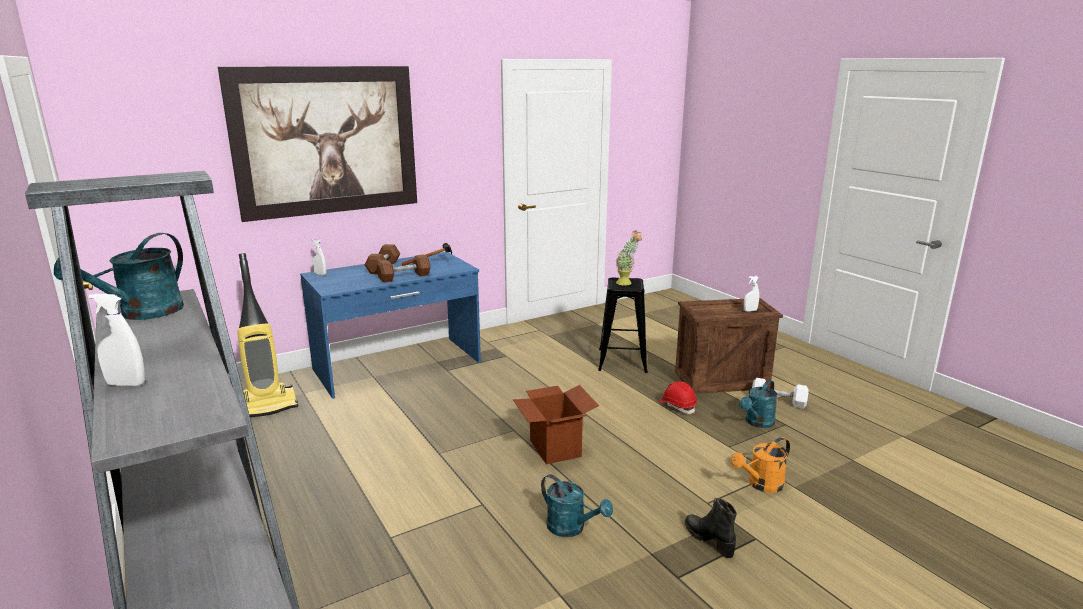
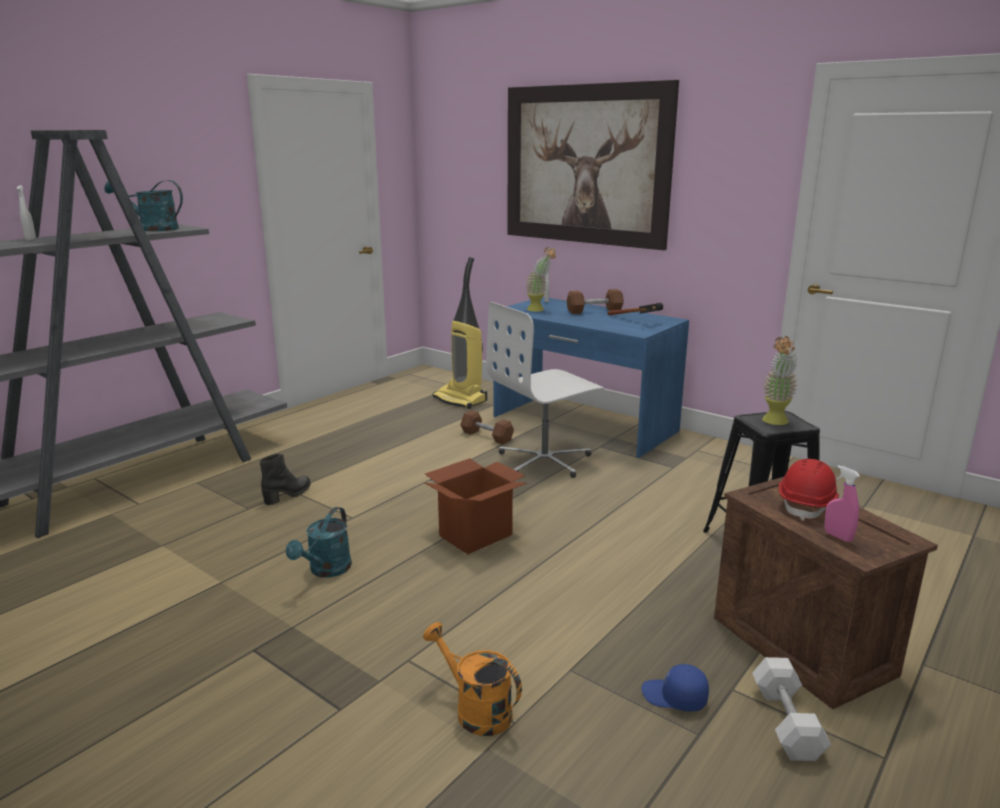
camera: 70 degrees right, 0 degrees up
brown dumbbell [377,254,431,282] -> brown dumbbell moved to [460,410,514,445]
red hard hat [658,381,697,414] -> red hard hat moved to [779,459,839,521]
black boot [685,498,737,558] -> black boot moved to [259,454,311,505]
turquoise watering can [739,380,778,428] -> blue cap [642,664,709,712]
white spray bottle [744,276,759,312] -> pink spray bottle [824,465,860,542]
none -> white office chair [486,302,604,478]
none -> potted plant [526,247,556,312]

